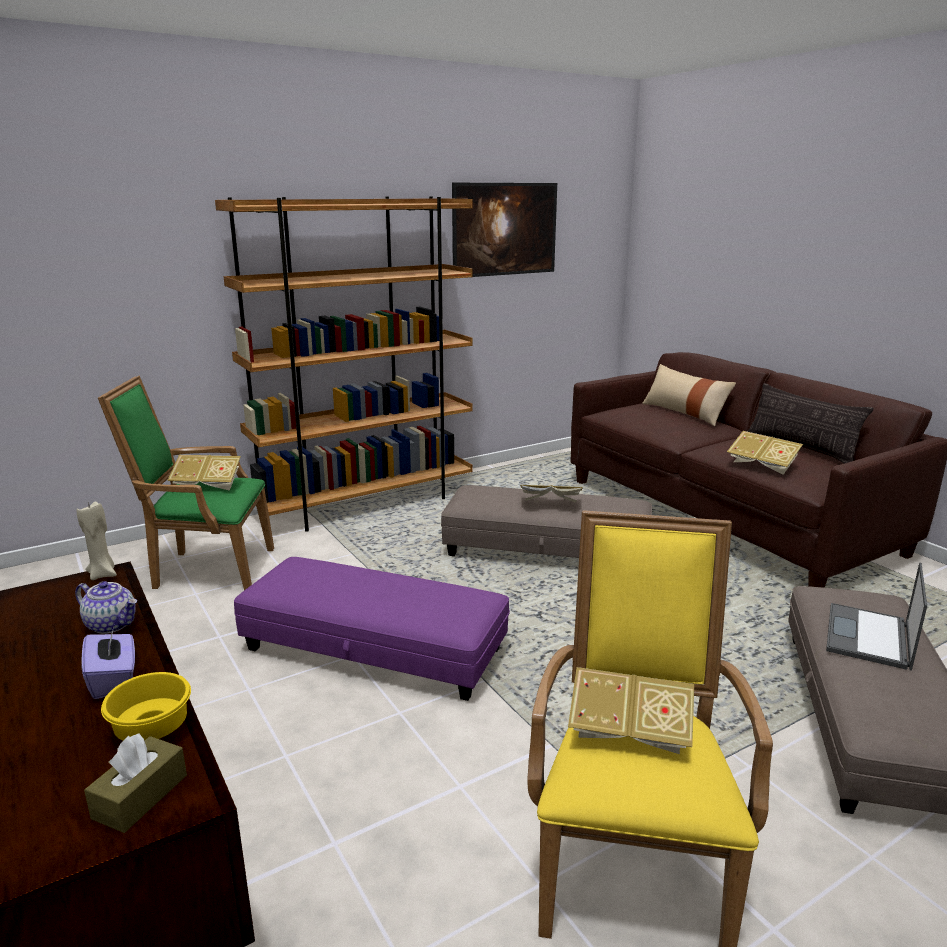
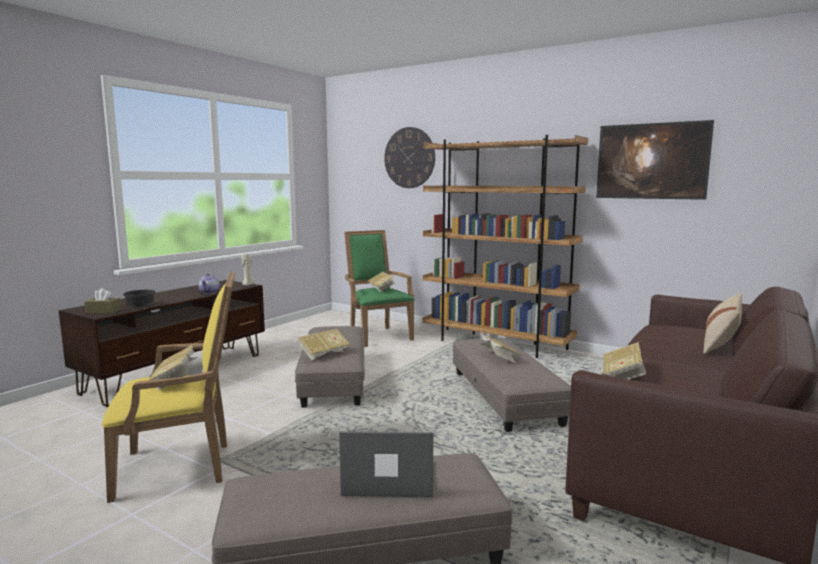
camera: 65 degrees right, 10 degrees down
purple tissue box [82,627,135,699] -> none
yellow bowl [101,672,191,741] -> black bowl [123,290,155,307]
purple ottoman [234,557,510,701] -> grey ottoman [295,326,365,408]
pillow [747,383,873,464] -> none
none -> book [298,329,350,360]
none -> wall clock [384,127,435,188]

